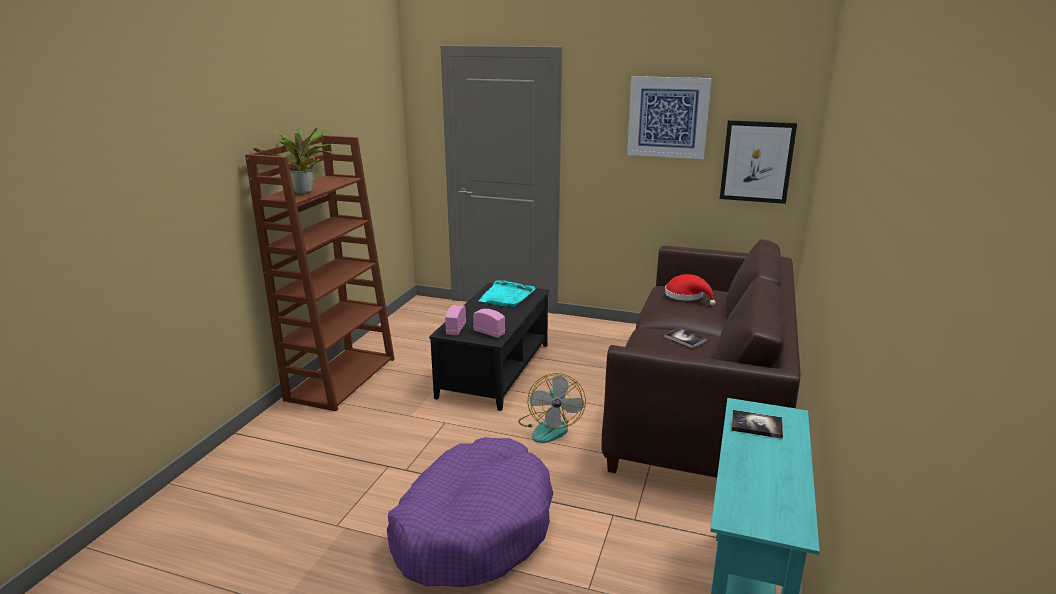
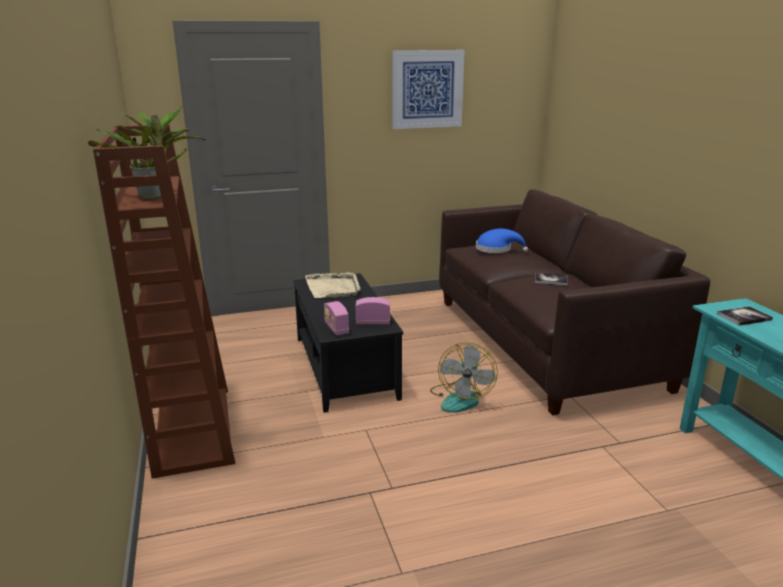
camera: 35 degrees left, 0 degrees up
purple dog bed [387,437,553,587] -> none
turquoise tray [479,280,536,307] -> beige tray [305,272,360,298]
fan [518,373,586,443] -> fan turned 45 degrees clockwise [430,342,498,413]
red hat [665,274,716,306] -> blue hat [476,229,528,253]
picture [720,120,797,204] -> none

